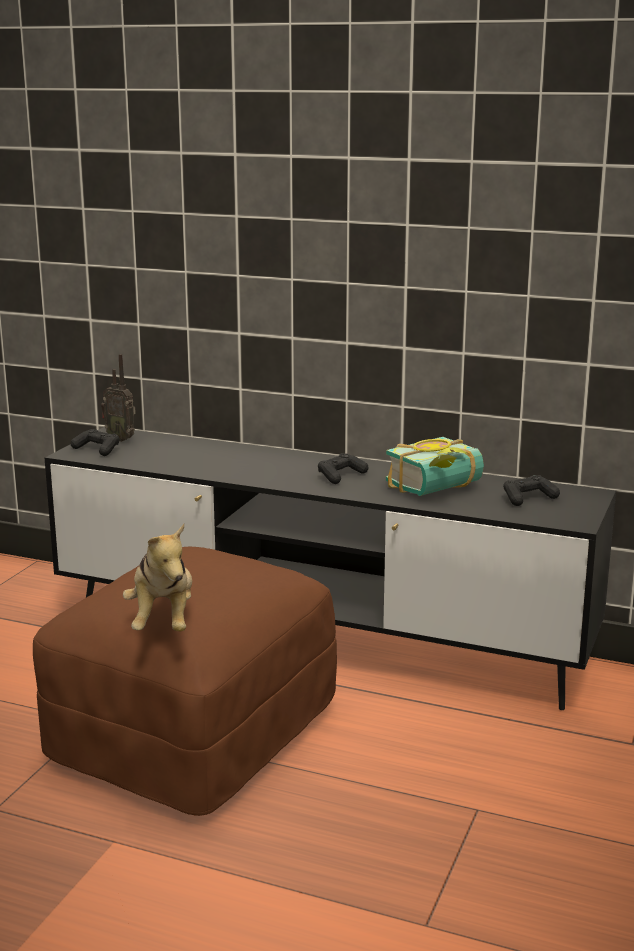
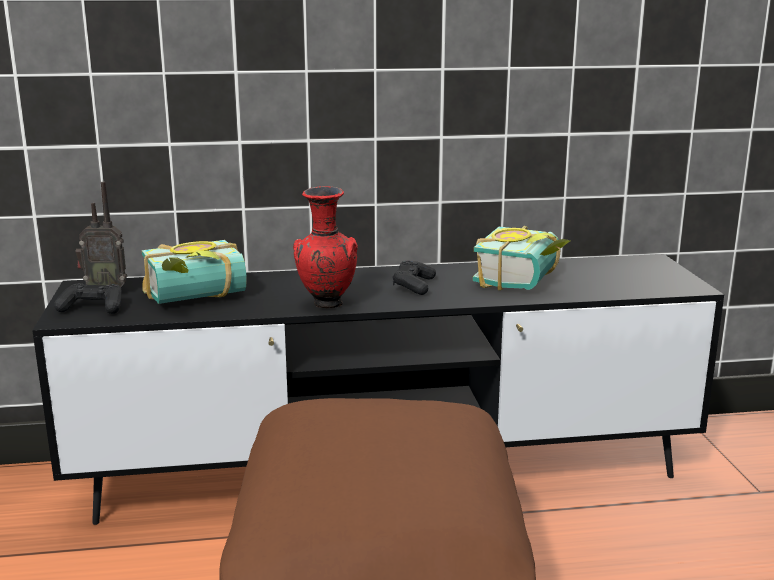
camera: 30 degrees left, 0 degrees up
plush toy [123,524,192,632] -> none
black game controller [503,475,560,506] -> none
none -> book [142,240,247,304]
none -> red vase [293,186,358,308]

